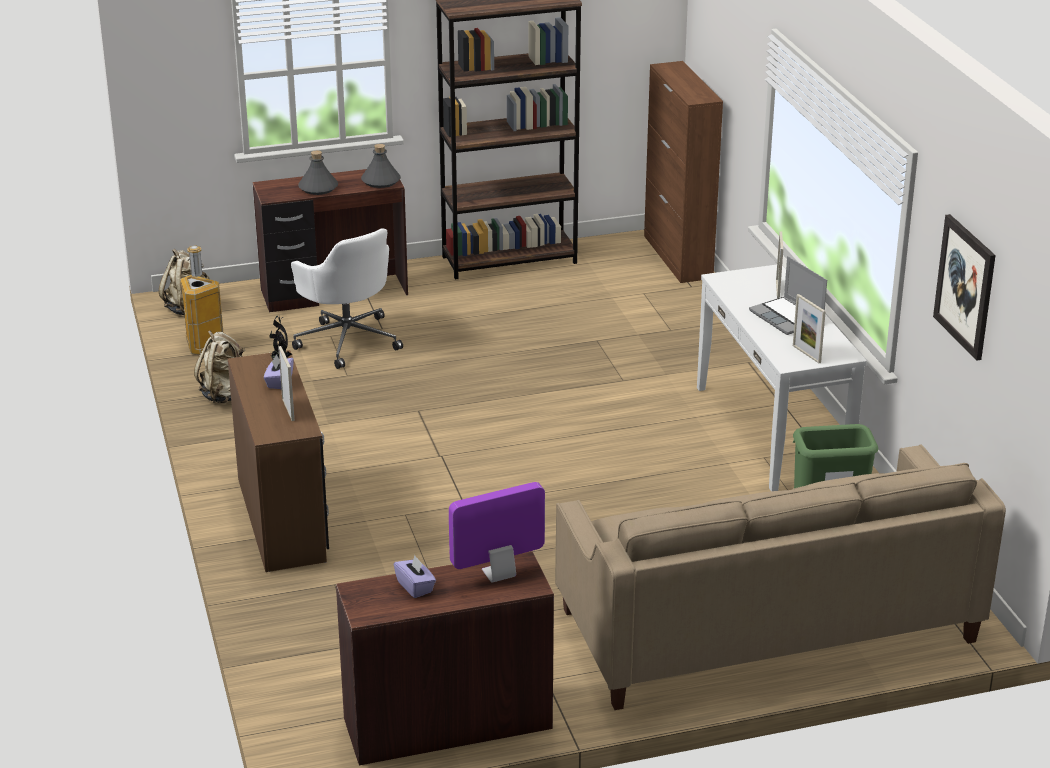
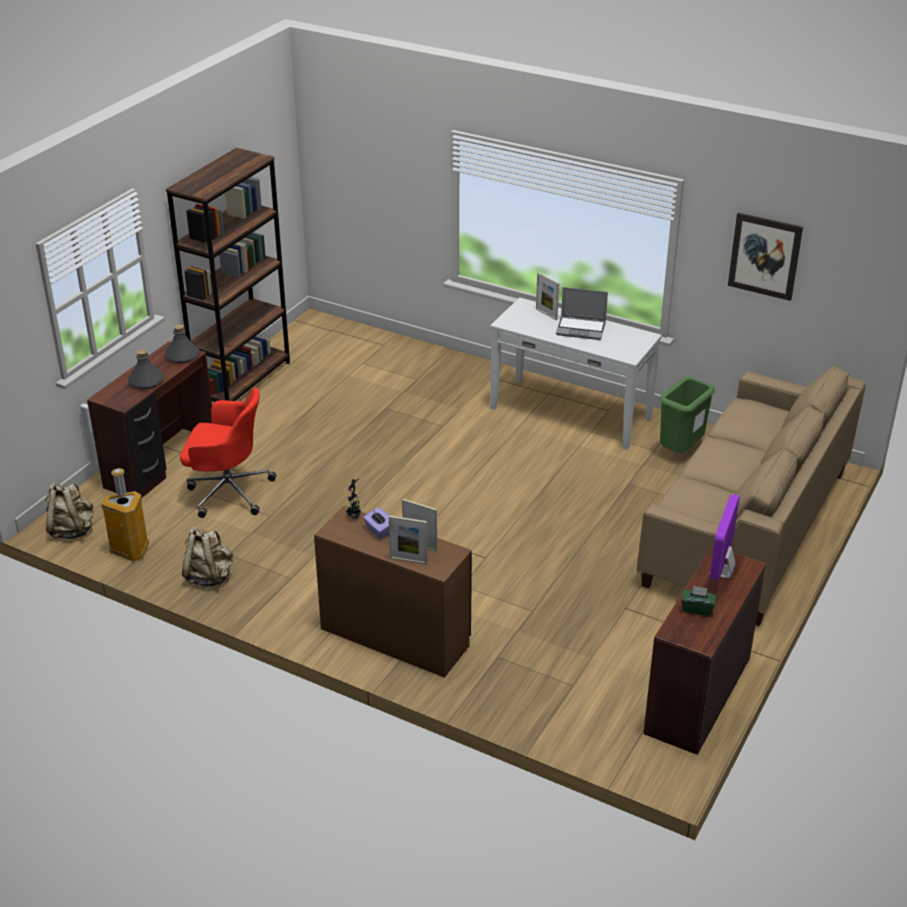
camera: 45 degrees left, 5 degrees up
white office chair [291,228,403,369] -> red office chair [180,388,277,518]
purple tissue box [394,555,436,598] -> green tissue box [681,586,716,615]
brown cabinet [644,61,723,283] -> none
picture frame [793,294,826,363] -> picture frame moved to [389,516,427,564]

